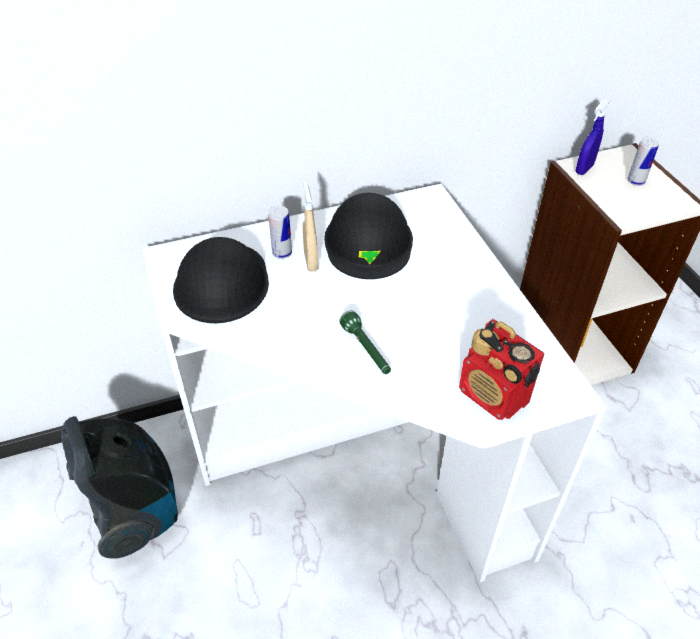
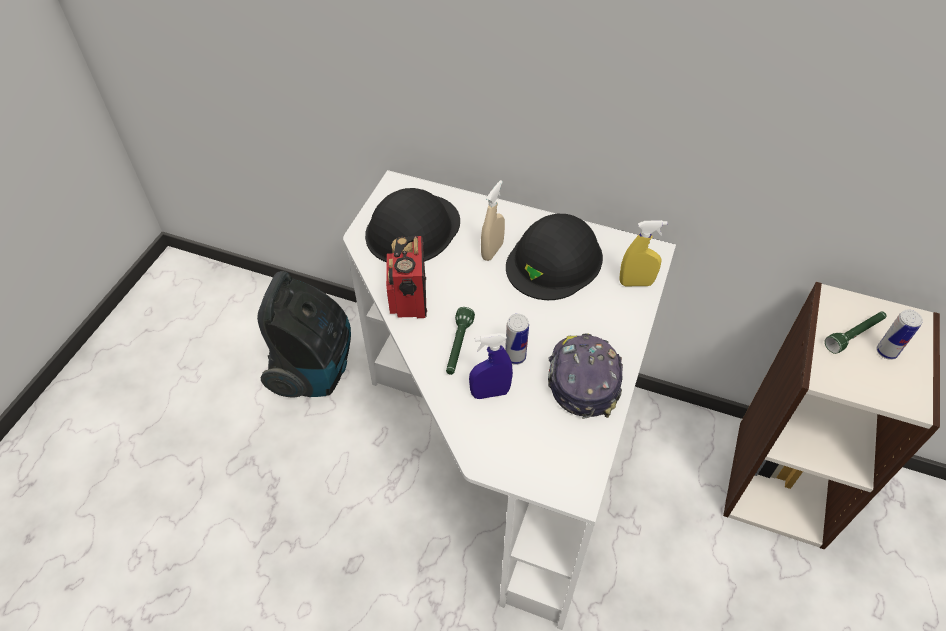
camera: 40 degrees right, 5 degrees up
can [268,205,292,259] -> can moved to [505,314,529,365]
radio [459,319,544,420] -> radio moved to [386,236,427,318]
blue spray bottle [576,99,609,175] -> blue spray bottle moved to [469,333,513,399]
none -> cap [548,333,623,419]
none -> yellow spray bottle [619,220,668,286]
none -> green flashlight [825,312,887,354]

